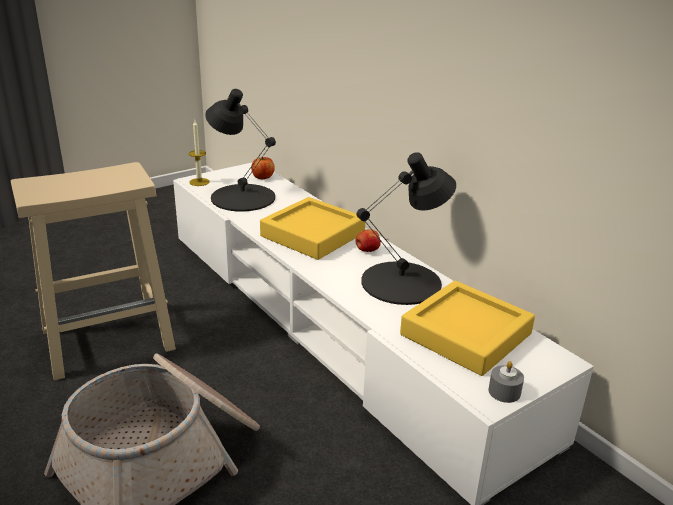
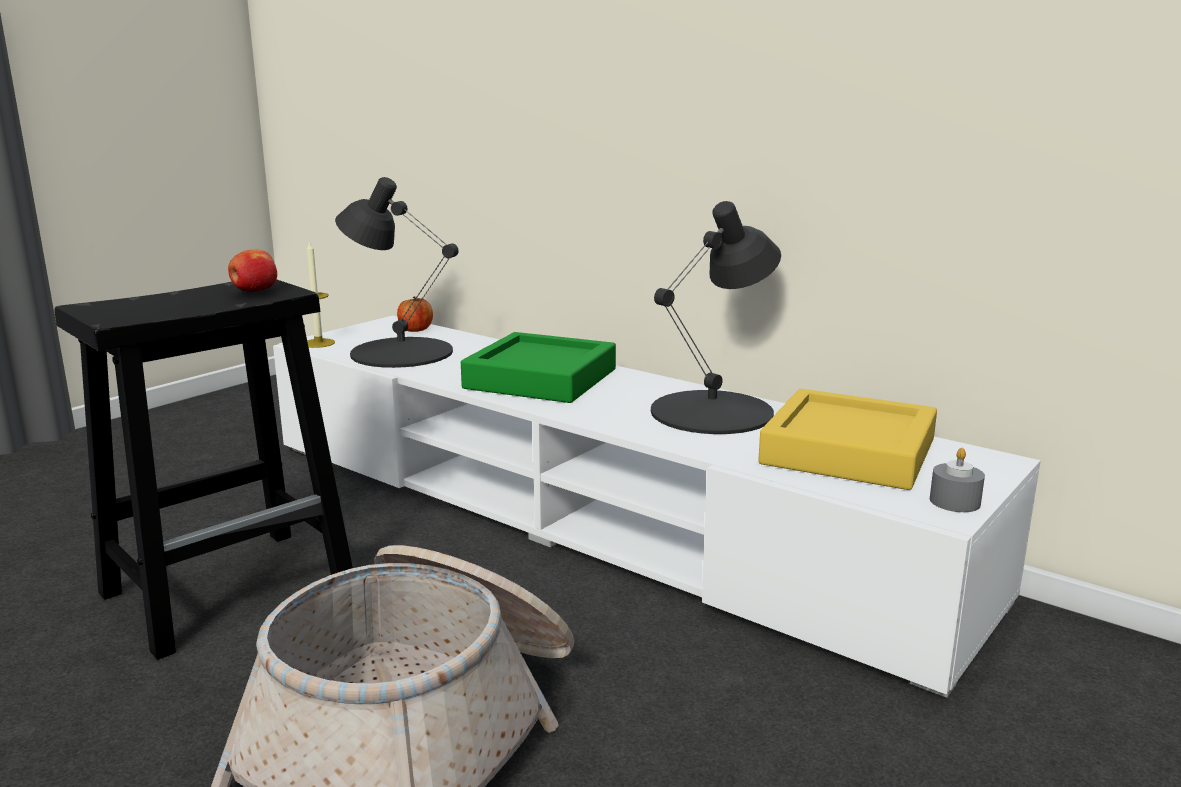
camera: 15 degrees left, 10 degrees down
beige stool [11,162,176,381] -> black stool [54,279,353,660]
yellow tray [260,197,365,260] -> green tray [461,332,616,403]
apple [356,229,381,252] -> apple moved to [228,249,277,292]

